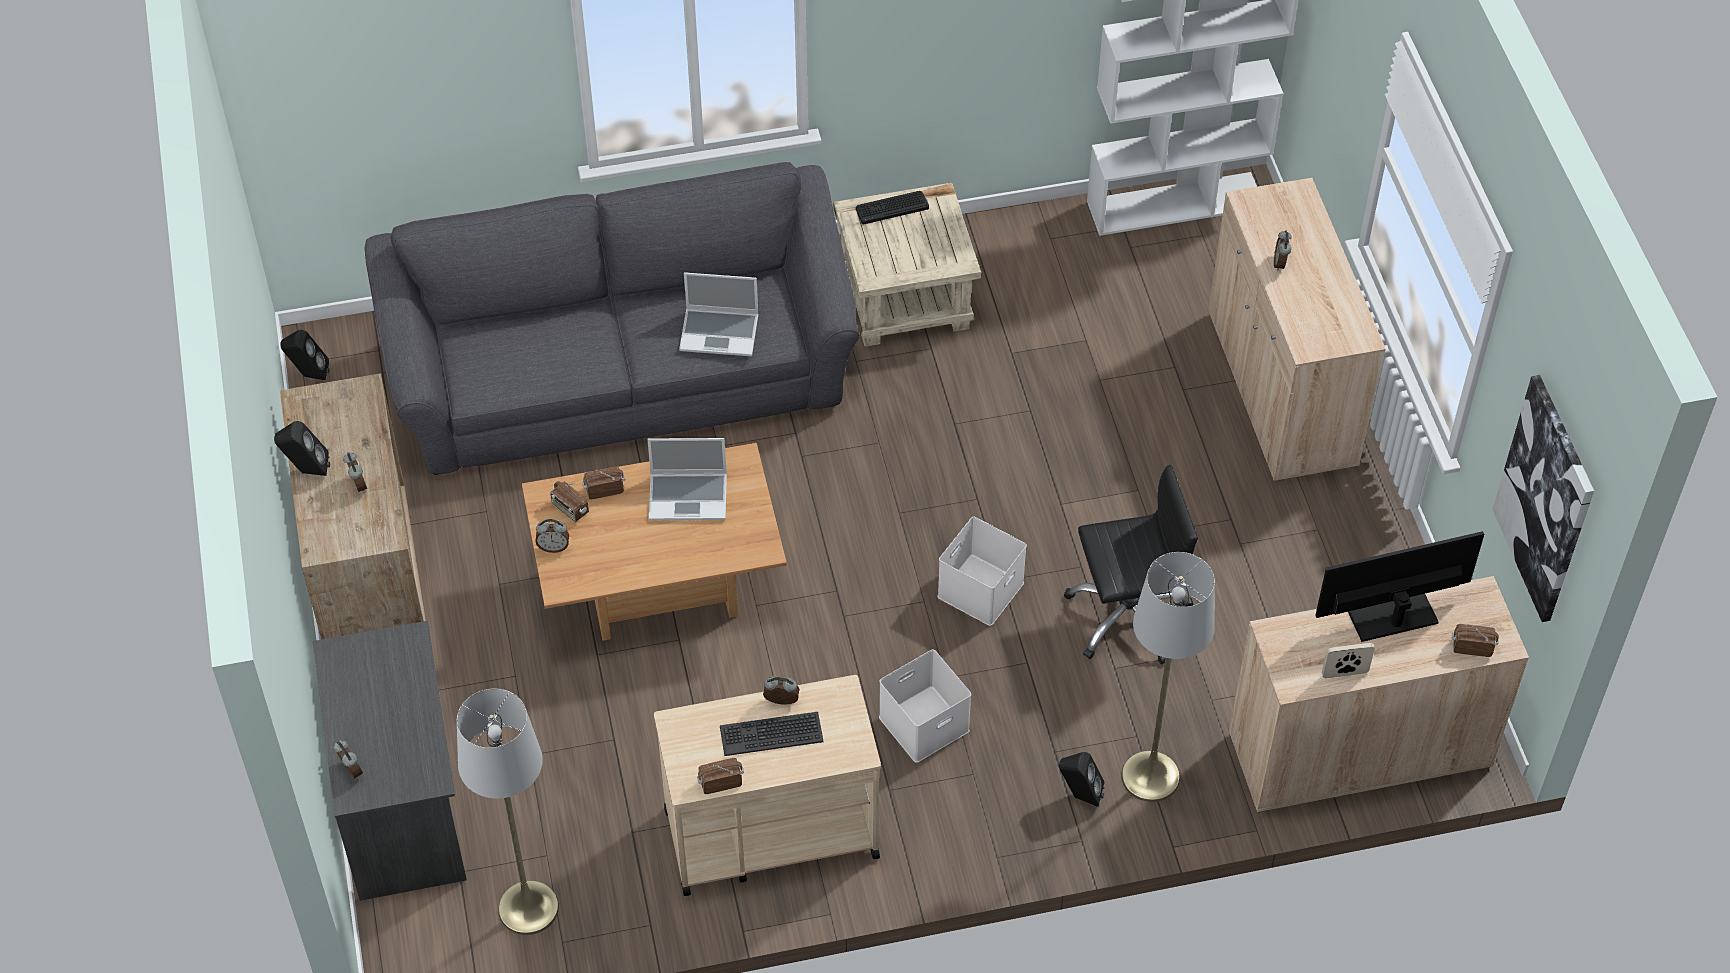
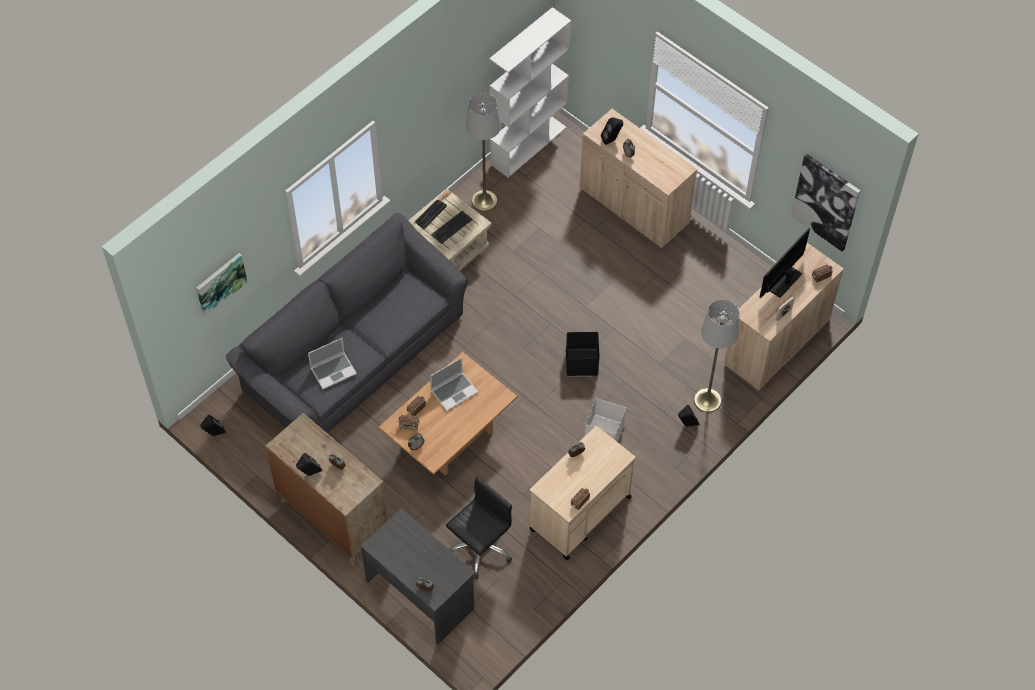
camera: 35 degrees left, 5 degrees up
grey floor lamp [457,689,559,935] -> grey floor lamp moved to [466,93,501,211]
laptop [679,272,758,356] -> laptop moved to [308,338,357,389]
keyboard [720,712,824,756] -> keyboard moved to [431,211,473,244]
white storage box [937,517,1027,626] -> black storage box [566,332,600,376]
black office chair [1064,464,1198,665] -> black office chair moved to [446,477,512,579]
none -> picture [196,253,248,317]
none -> black speaker [601,117,623,145]

